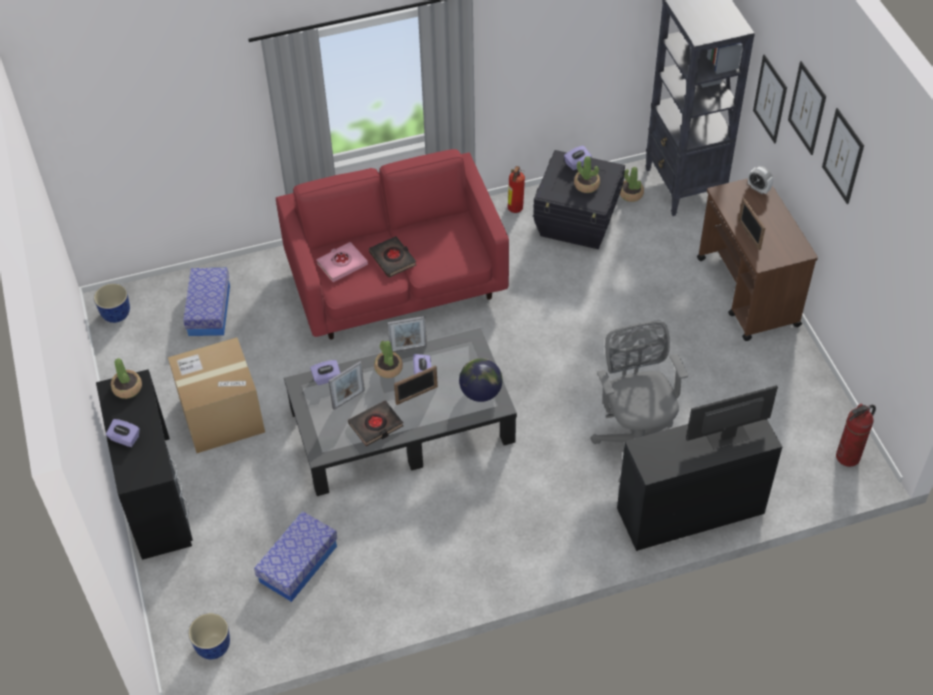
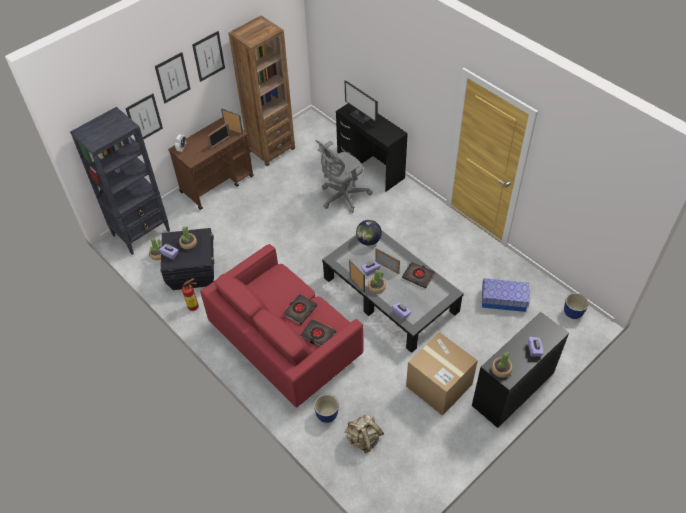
camera: 115 degrees left, 0 degrees up
planter [94,283,130,323] -> planter moved to [314,394,339,423]
storage box [183,268,230,336] -> beige backpack [345,415,384,453]
pink book [316,242,368,282] -> black book [300,319,336,346]
picture frame [329,361,365,410] -> picture frame moved to [221,108,243,134]
fire extinguisher [836,404,876,467] -> none
none -> brown bookcase [229,15,295,166]

